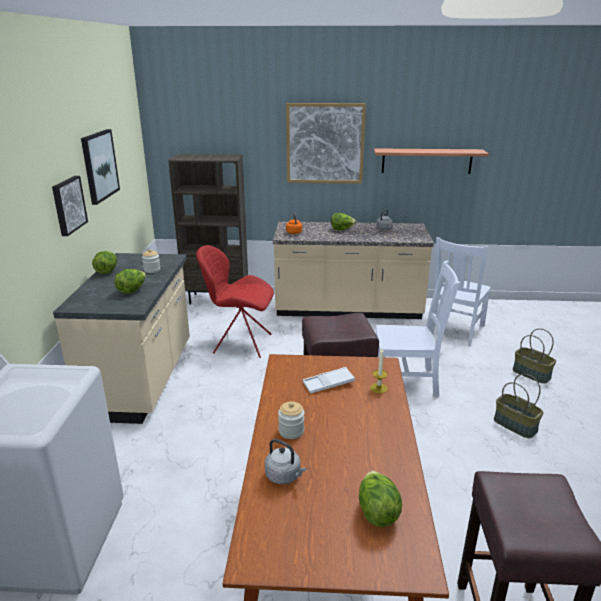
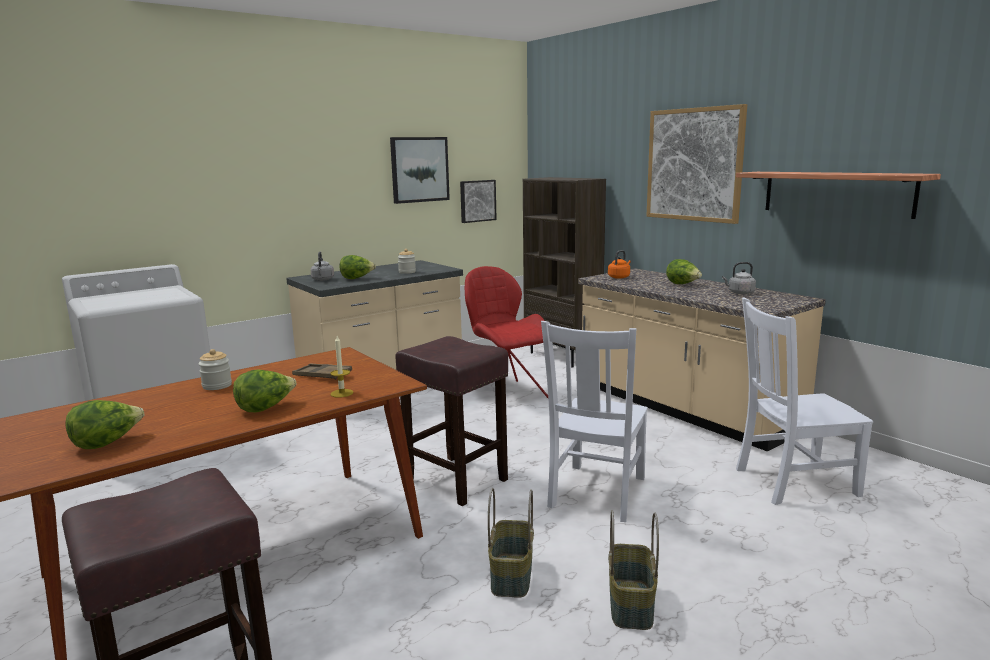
camera: 50 degrees right, 10 degrees down
picture [52,176,88,236] -> picture moved to [460,180,497,223]
lettuce [92,251,117,274] -> lettuce moved to [233,369,296,412]
grey kettle [265,439,306,484] -> grey kettle moved to [311,252,334,281]
white tray [303,367,355,394] -> brown tray [292,364,352,380]
white chair [376,261,460,397] -> white chair turned 60 degrees clockwise [541,321,647,522]
basket [513,329,556,384] -> basket moved to [488,488,534,598]

